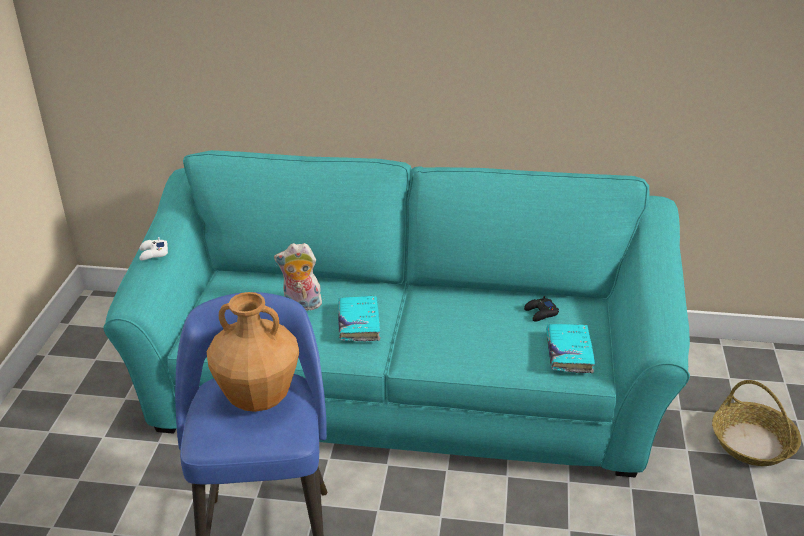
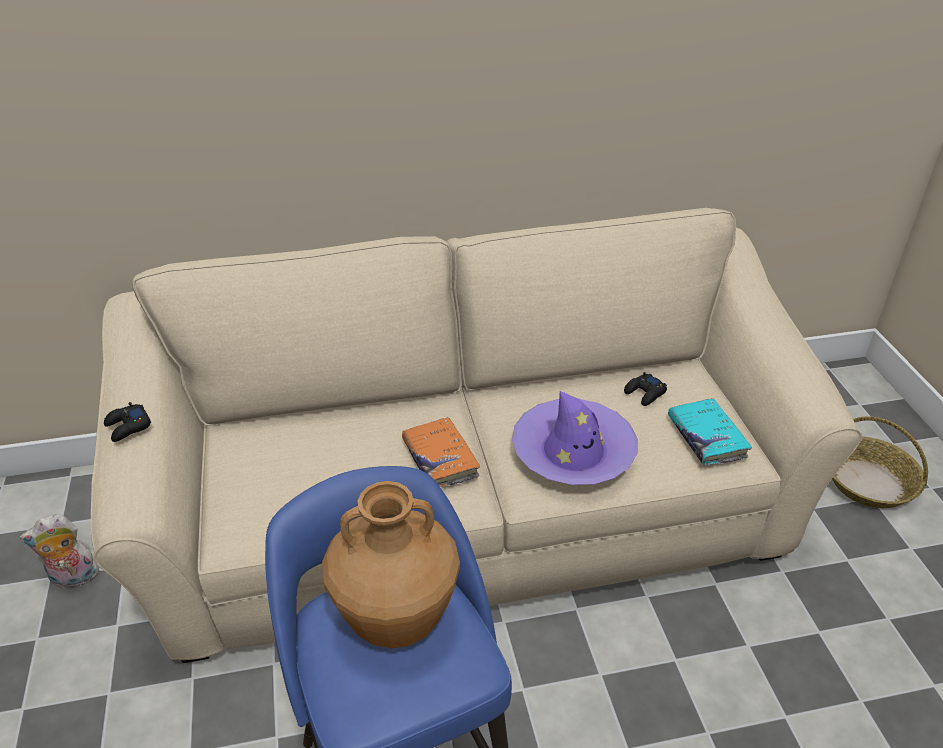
camera: 20 degrees left, 5 degrees up
turquoise sofa [103,150,690,478] -> beige sofa [91,208,862,663]
white game controller [139,237,168,260] -> black game controller [104,402,151,442]
plush toy [274,243,322,311] -> plush toy moved to [20,514,99,589]
turquoise book [338,296,380,342] -> orange book [402,417,480,487]
none -> purple hat [512,391,637,485]

